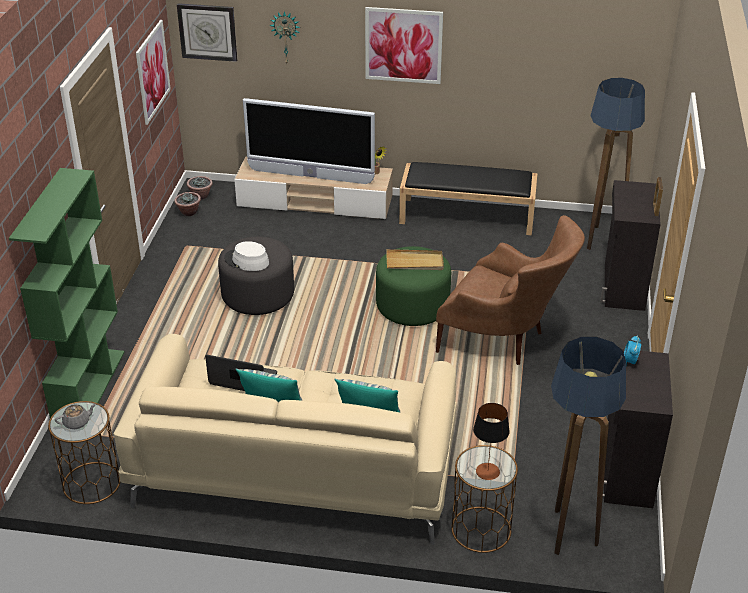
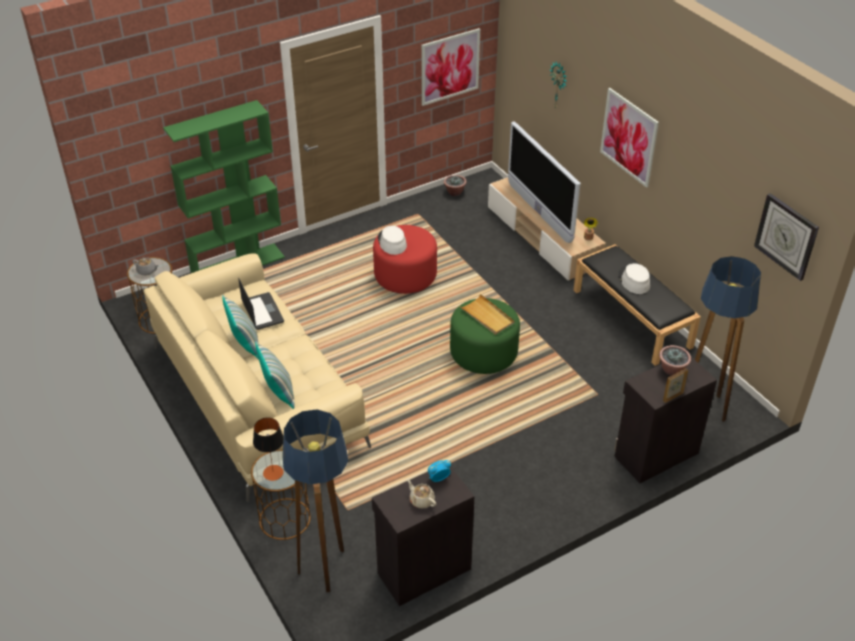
camera: 50 degrees right, 5 degrees up
wall clock [177,3,237,62] -> wall clock moved to [754,193,819,281]
potted plant [187,176,213,200] -> potted plant moved to [659,345,691,376]
grey ottoman [218,237,294,315] -> red ottoman [373,225,437,294]
brown armchair [436,215,585,365] -> none
none -> beige teapot [407,479,436,509]
none -> white hat [618,263,650,294]

